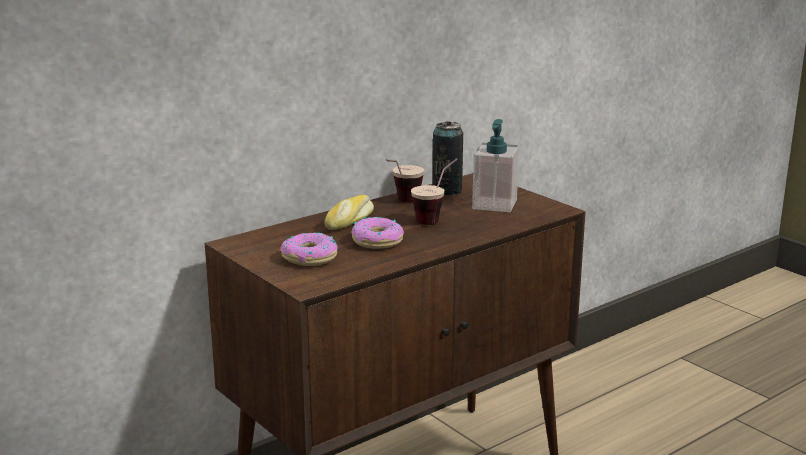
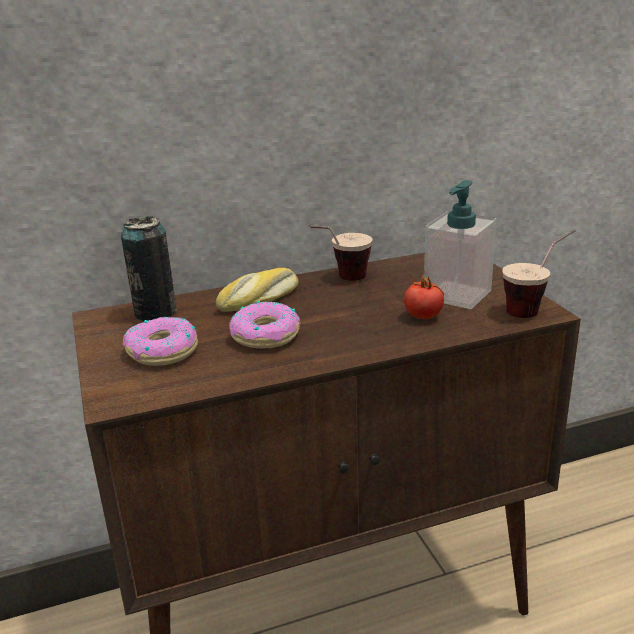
camera: 20 degrees right, 5 degrees up
cup [411,158,458,225] -> cup moved to [502,229,576,318]
can [433,122,463,195] -> can moved to [121,216,177,321]
none -> tomato [404,271,444,319]

